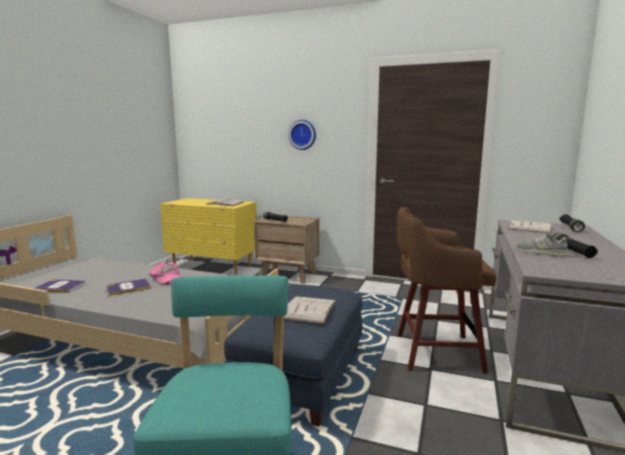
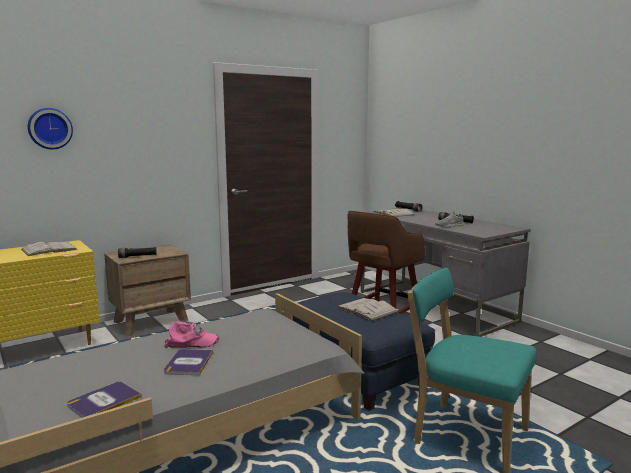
camera: 55 degrees left, 0 degrees up
wall clock [288,120,316,150] -> wall clock moved to [28,108,73,149]

